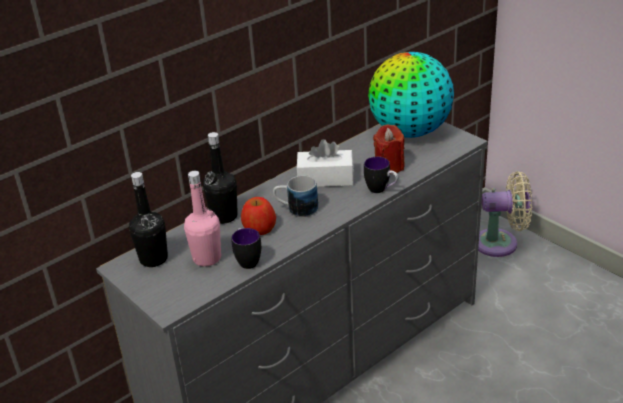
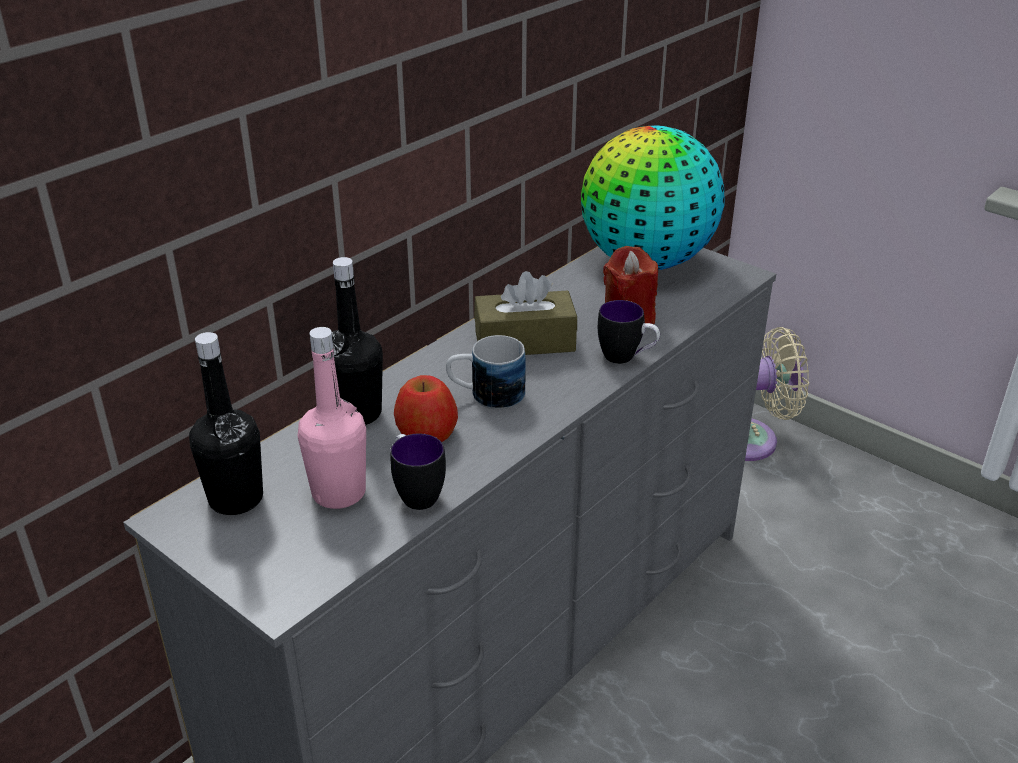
camera: 10 degrees left, 0 degrees up
white tissue box [297,139,354,187] -> brown tissue box [474,271,577,355]

